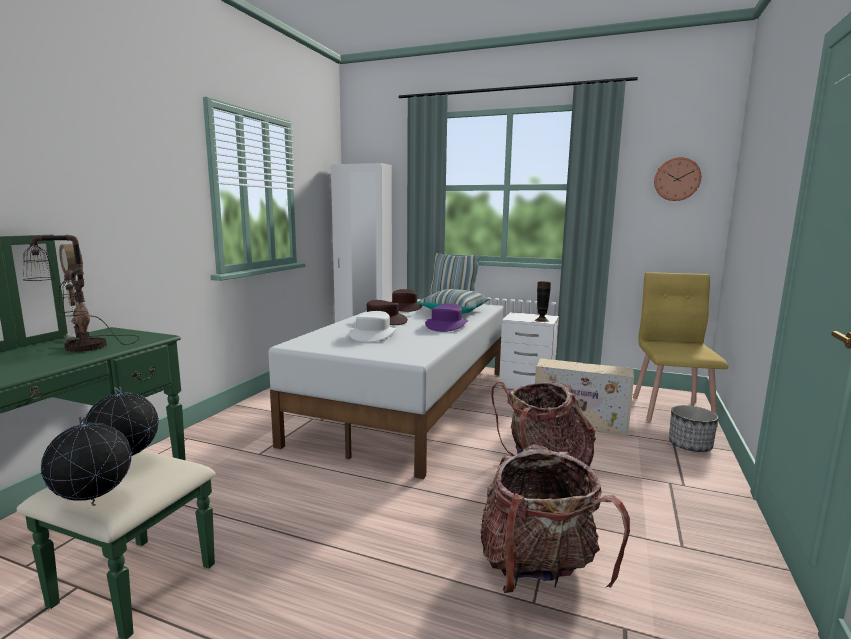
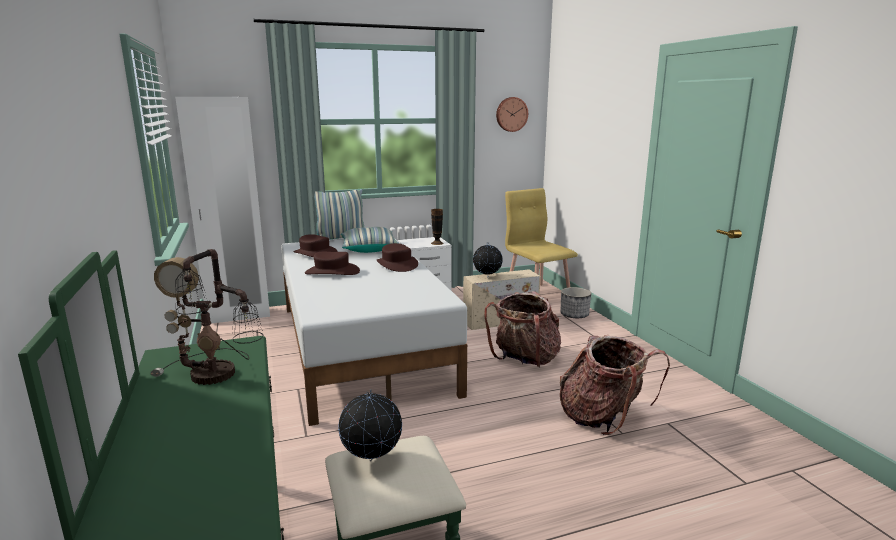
camera: 40 degrees left, 5 degrees up
globe [41,417,131,506] -> globe moved to [473,245,503,278]
white hat [349,311,397,342] -> none
purple hat [425,304,468,332] -> brown hat [377,243,418,272]

